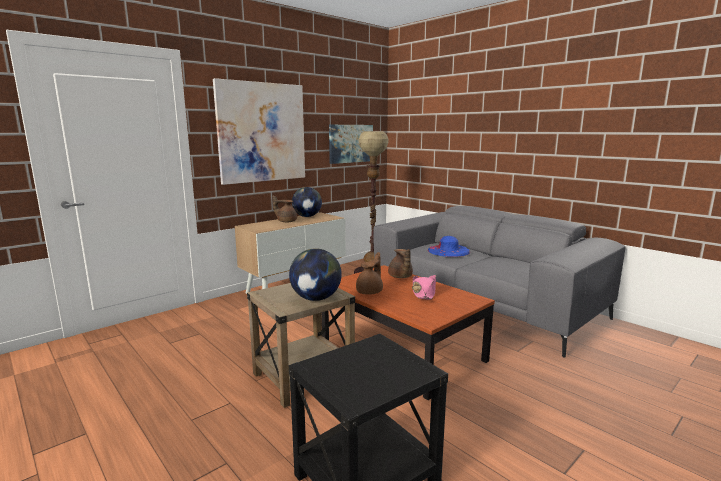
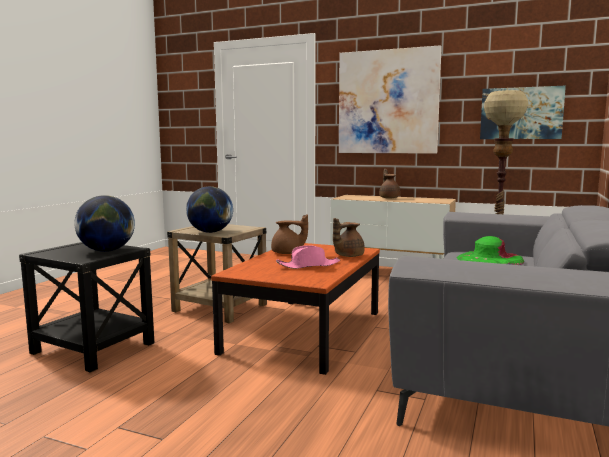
camera: 65 degrees right, 5 degrees down
globe [292,187,322,217] -> globe moved to [74,195,135,252]
blue hat [428,236,471,257] -> green hat [457,236,524,265]

